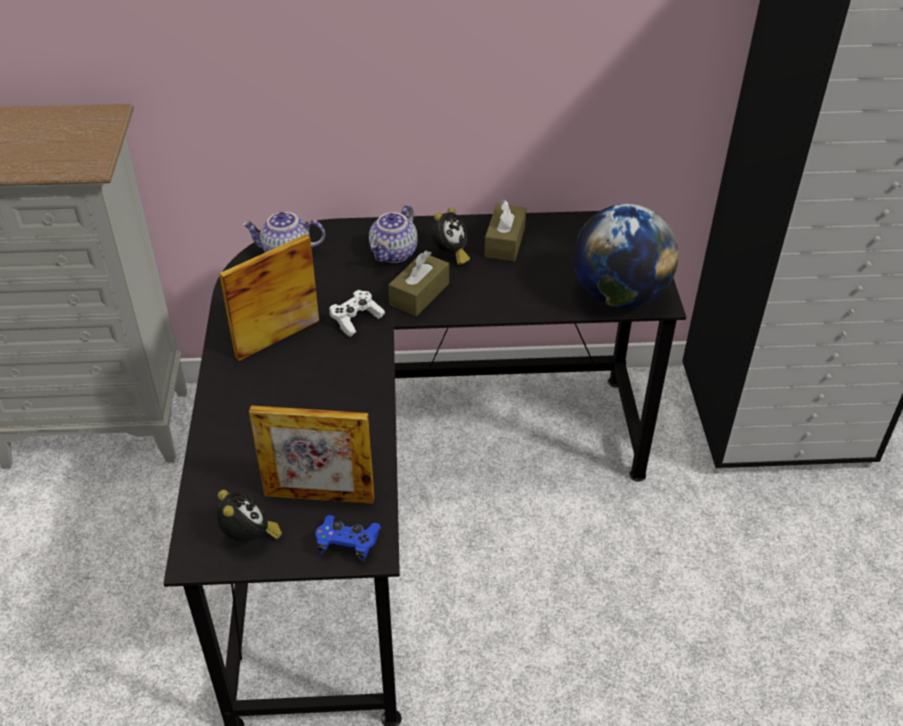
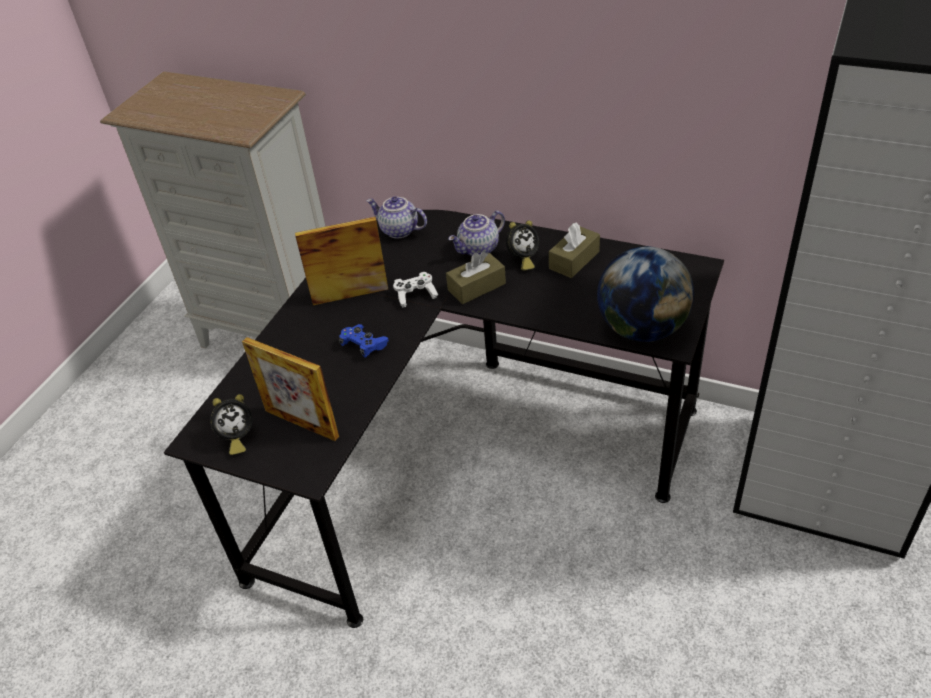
camera: 30 degrees right, 0 degrees up
alarm clock [217,490,282,542] -> alarm clock turned 60 degrees clockwise [210,394,253,455]
blue game controller [315,515,381,561] -> blue game controller moved to [339,324,389,358]

